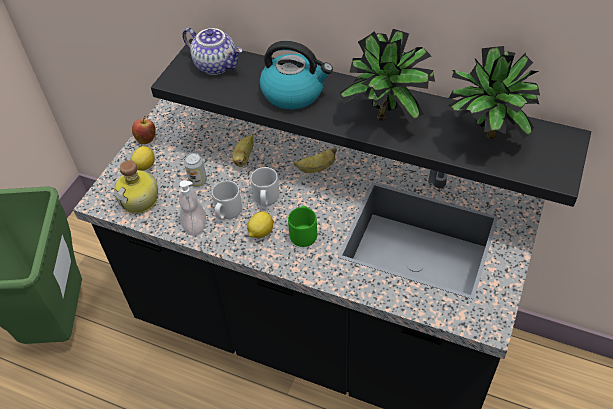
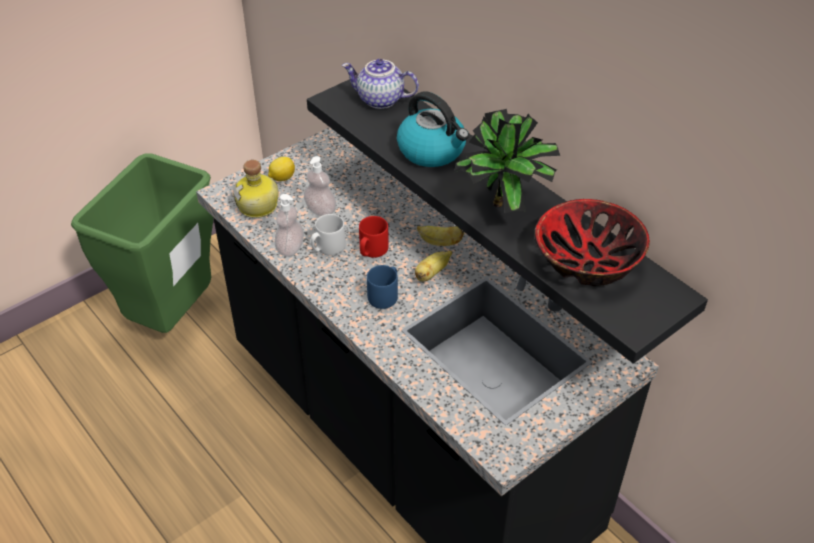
camera: 25 degrees right, 5 degrees down
apple [132,116,156,145] -> none
teapot [182,28,242,75] -> teapot turned 135 degrees clockwise [342,59,419,109]
can [184,153,207,187] -> soap dispenser [304,156,336,216]
banana [232,134,254,167] -> banana moved to [415,251,452,282]
lemon [247,212,273,238] -> none
grey mug [251,167,279,207] -> red mug [359,216,389,258]
green mug [288,206,317,247] -> blue mug [367,265,398,309]
potted plant [448,46,540,139] -> bowl [534,199,650,286]

